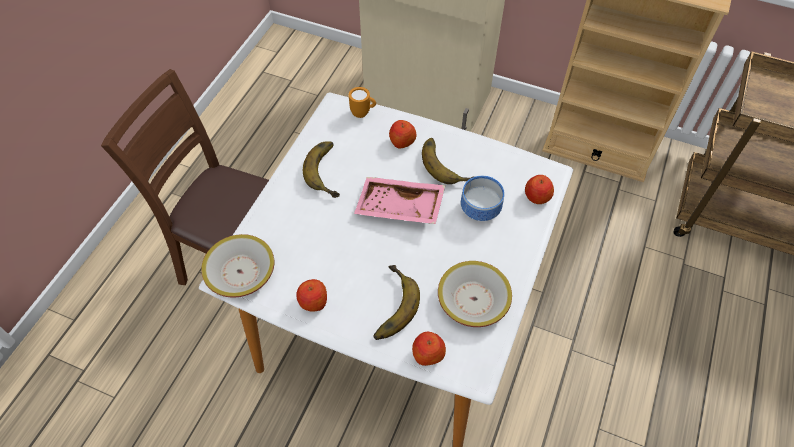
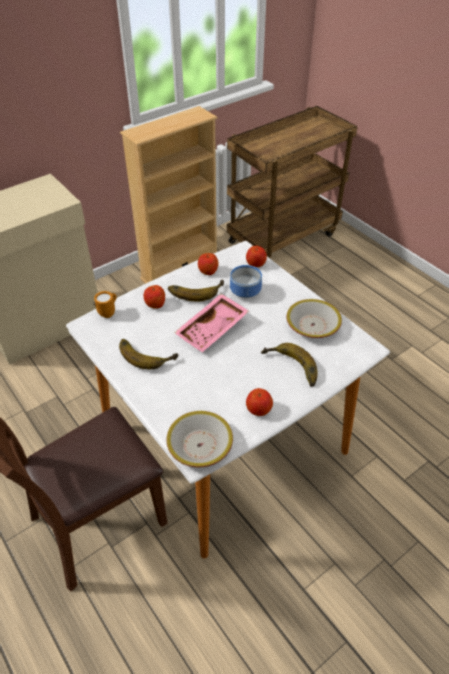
camera: 60 degrees left, 10 degrees down
apple [412,331,446,366] -> apple moved to [198,253,219,275]

